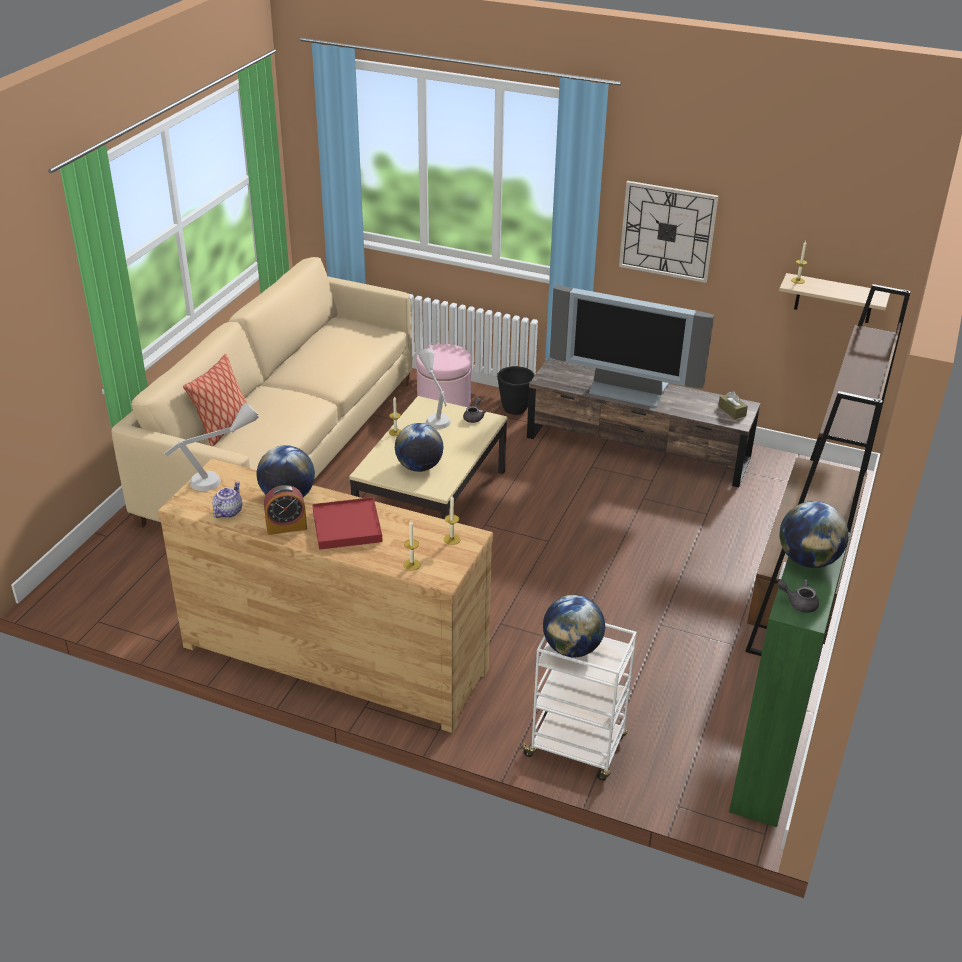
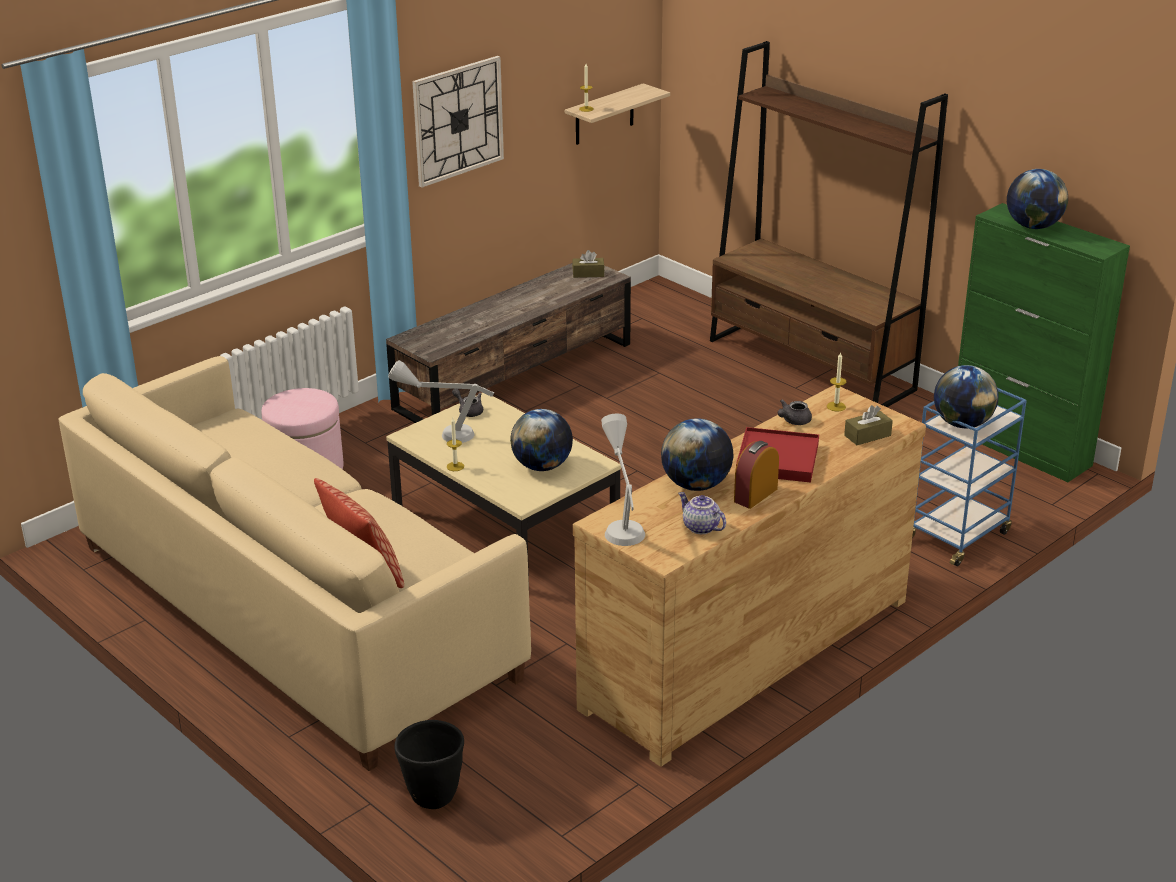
camera: 65 degrees left, 5 degrees down
alarm clock [264,485,307,535] -> alarm clock turned 150 degrees counterclockwise [734,441,779,509]
candle [403,521,421,571] -> brown tissue box [844,405,893,445]
black planter [497,366,535,415] -> black planter moved to [394,720,464,809]
white cart [519,623,637,780] -> blue cart [912,388,1027,566]
television [550,286,714,408] -> none
grey teapot [777,579,819,613] -> grey teapot moved to [778,400,812,425]

